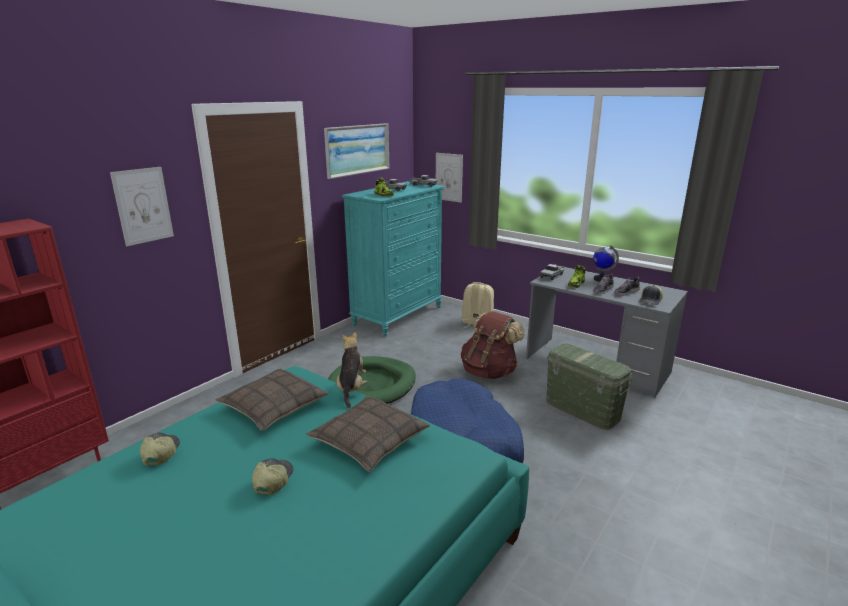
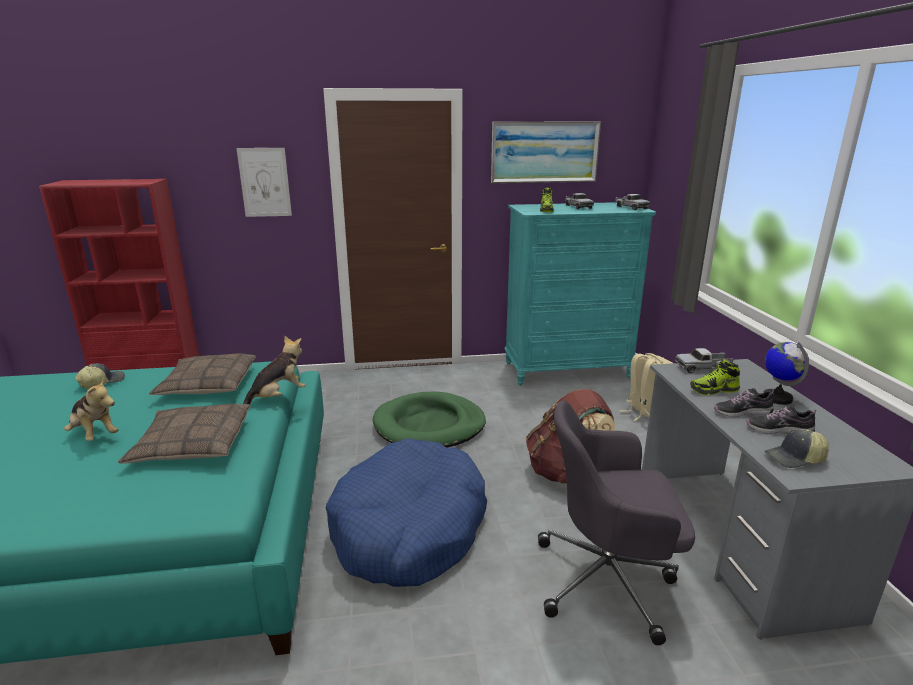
camera: 45 degrees right, 0 degrees up
cap [252,458,293,495] -> plush toy [64,378,118,441]
picture [436,153,463,203] -> none
green storage box [546,343,633,430] -> grey office chair [538,400,695,645]

